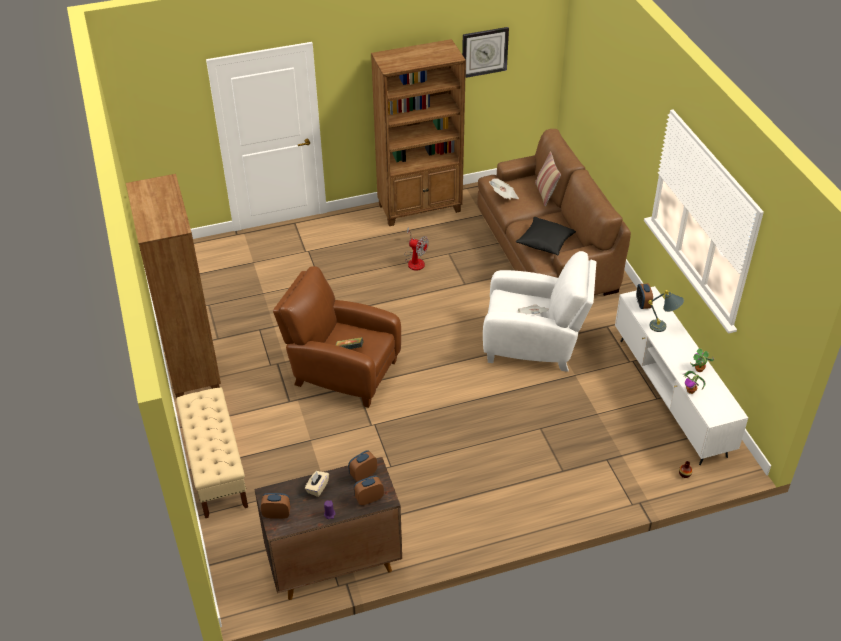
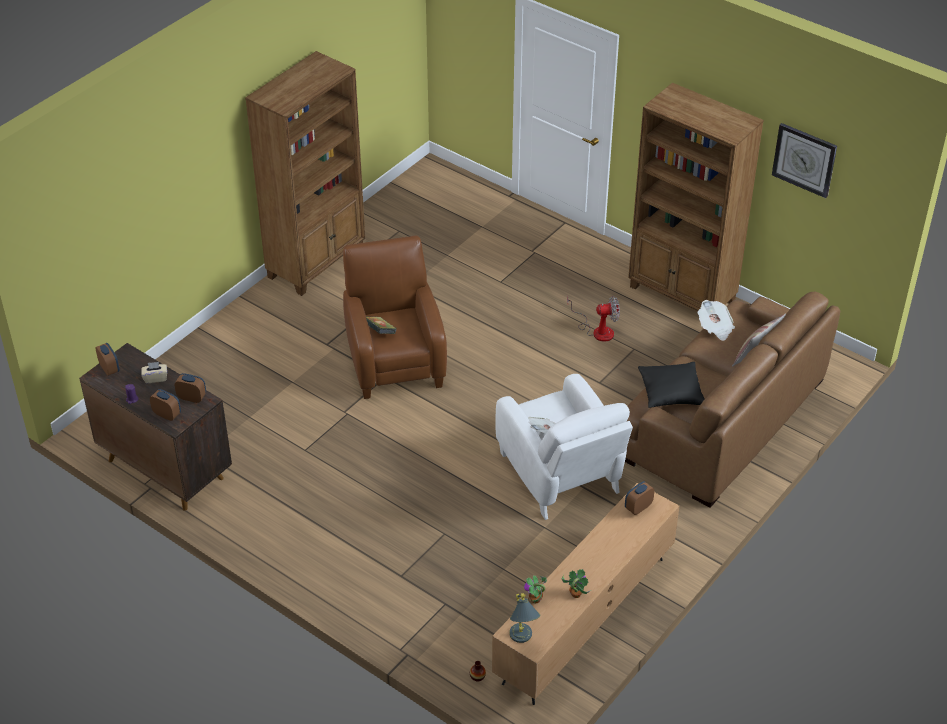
camera: 55 degrees right, 0 degrees up
beige bench [176,387,248,518] -> none
fan [404,227,429,271] -> fan turned 90 degrees counterclockwise [567,295,620,342]
white tv stand [615,286,748,465] -> brown tv stand [492,483,679,705]
grey table lamp [648,290,684,332] -> grey table lamp moved to [509,593,541,643]

